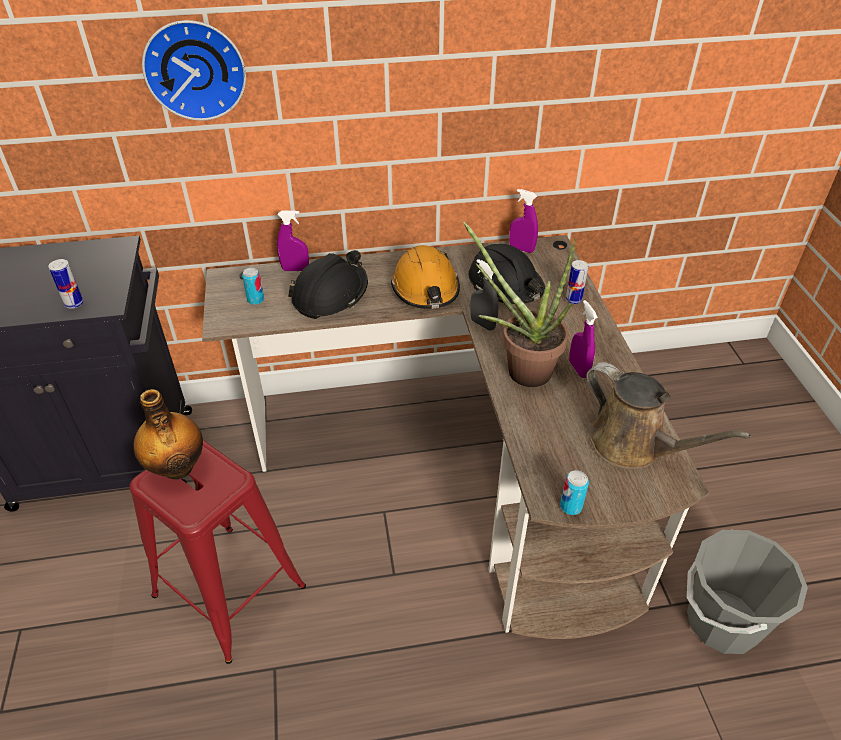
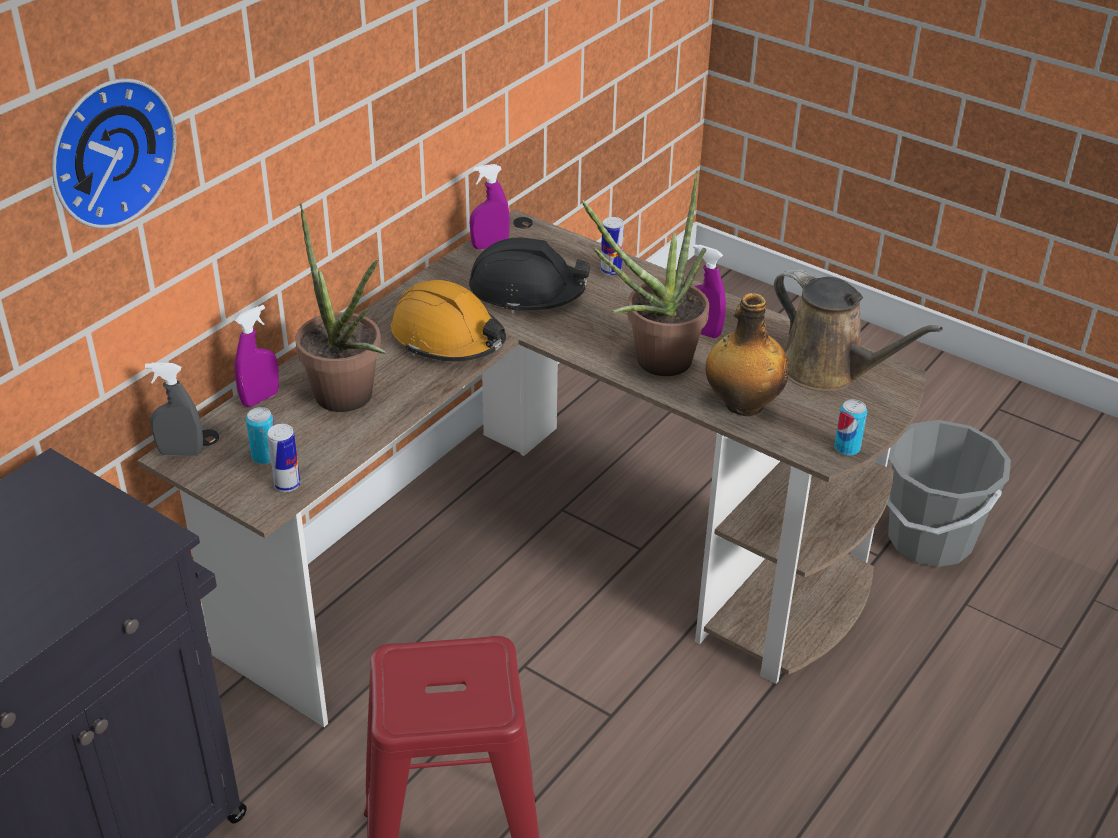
camera: 45 degrees left, 5 degrees down
can [48,259,83,309] -> can moved to [267,424,300,492]
bottle [133,389,203,480] -> bottle moved to [706,293,789,416]
black hard hat [288,250,368,319] -> potted plant [295,203,387,412]
grey spray bottle [470,259,499,331] -> grey spray bottle moved to [145,363,203,456]
brown watering can [586,362,751,470] -> brown watering can turned 45 degrees clockwise [774,268,943,392]

